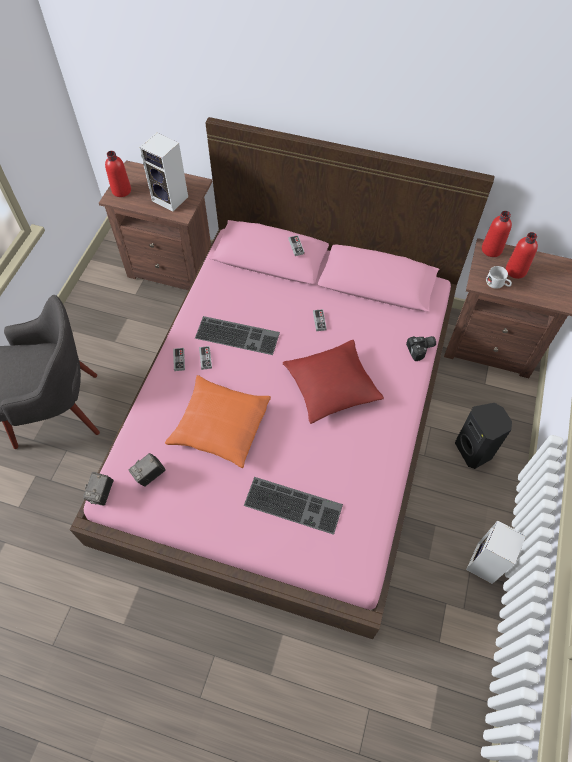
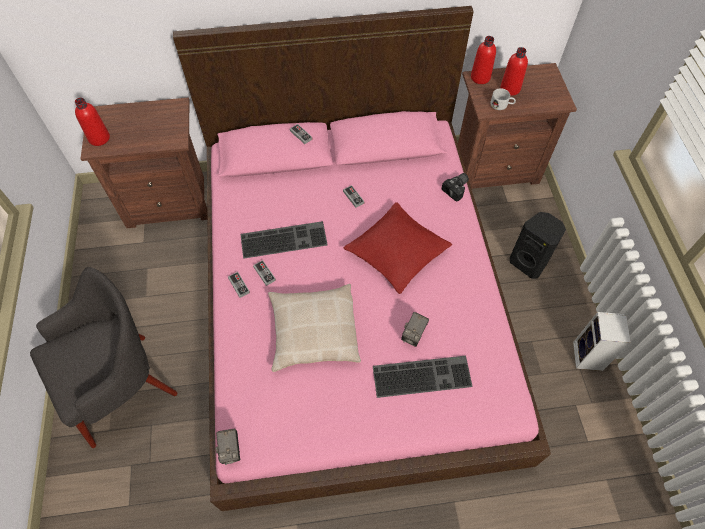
camera: 25 degrees left, 0 degrees up
camera [129,453,166,487] -> camera moved to [401,312,429,347]
speaker [139,132,188,212] -> none
orange pillow [165,375,271,468] -> beige pillow [268,284,361,372]

